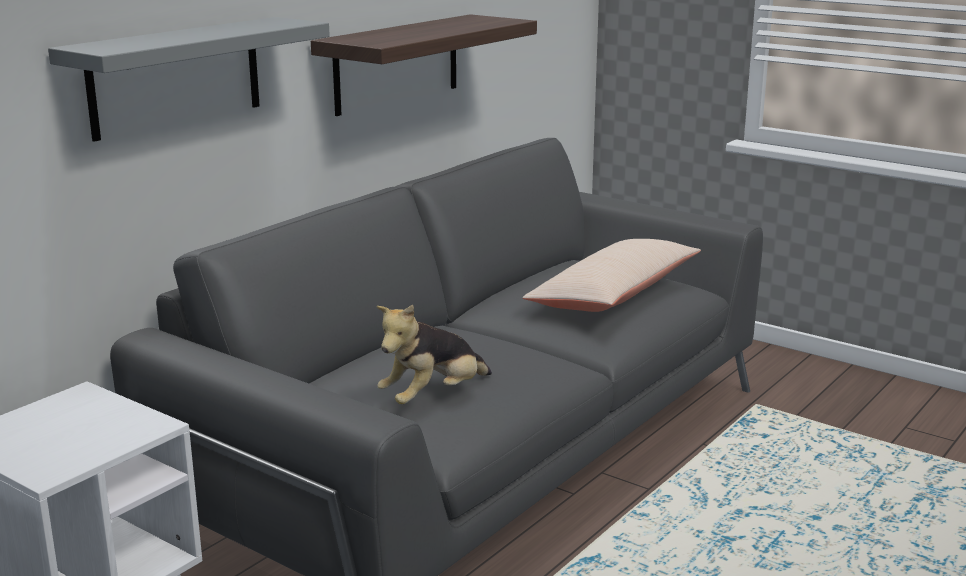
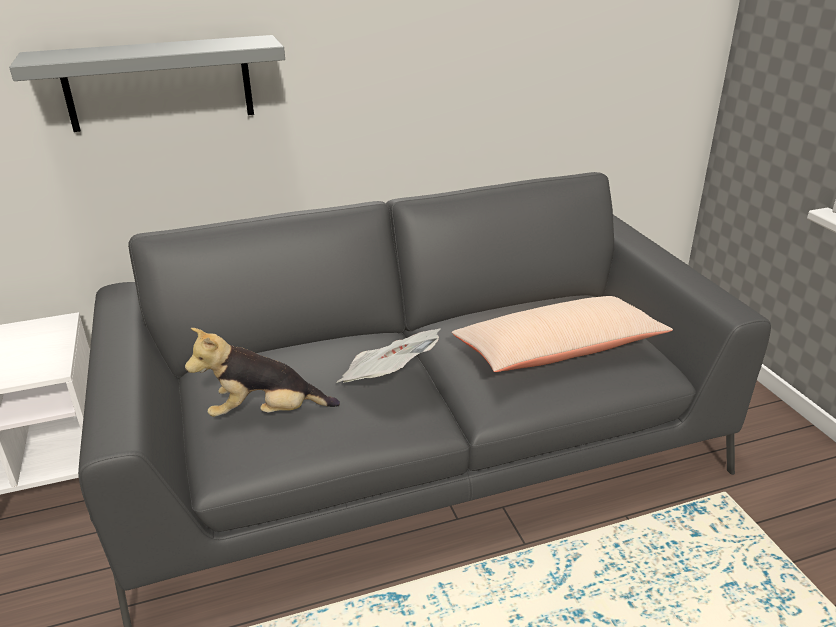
camera: 35 degrees right, 10 degrees up
shelf [311,14,537,116] -> none
none -> newspaper [336,328,440,383]

